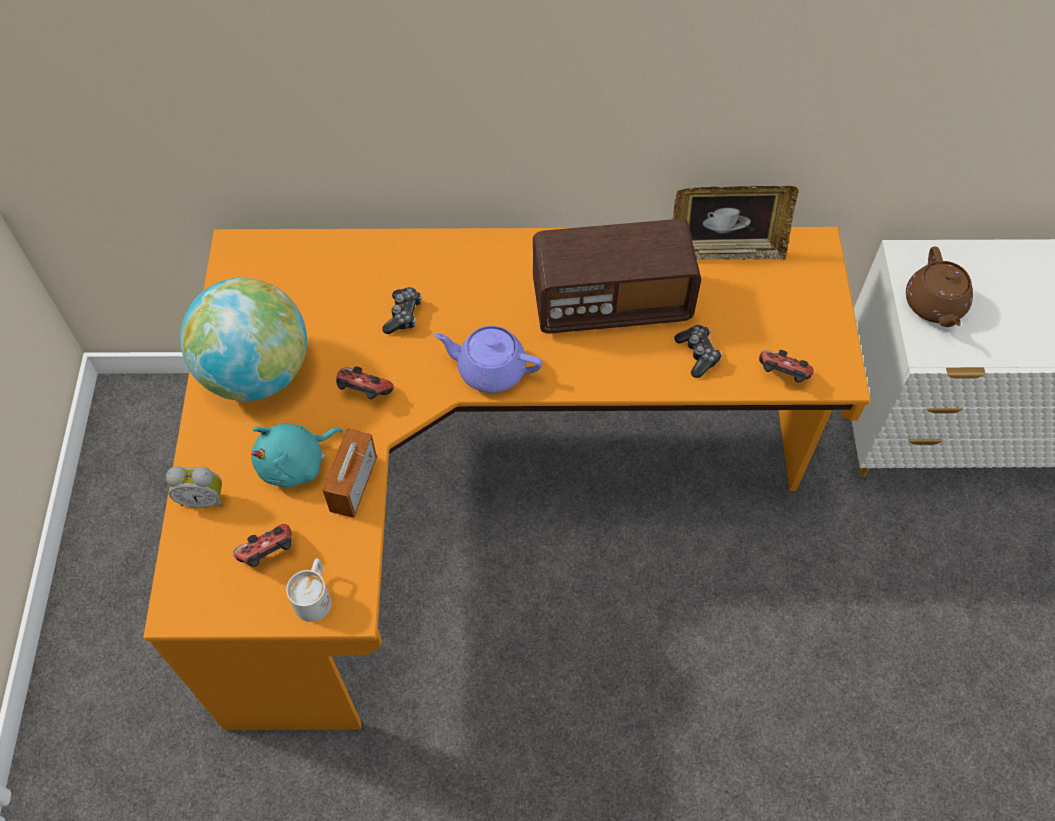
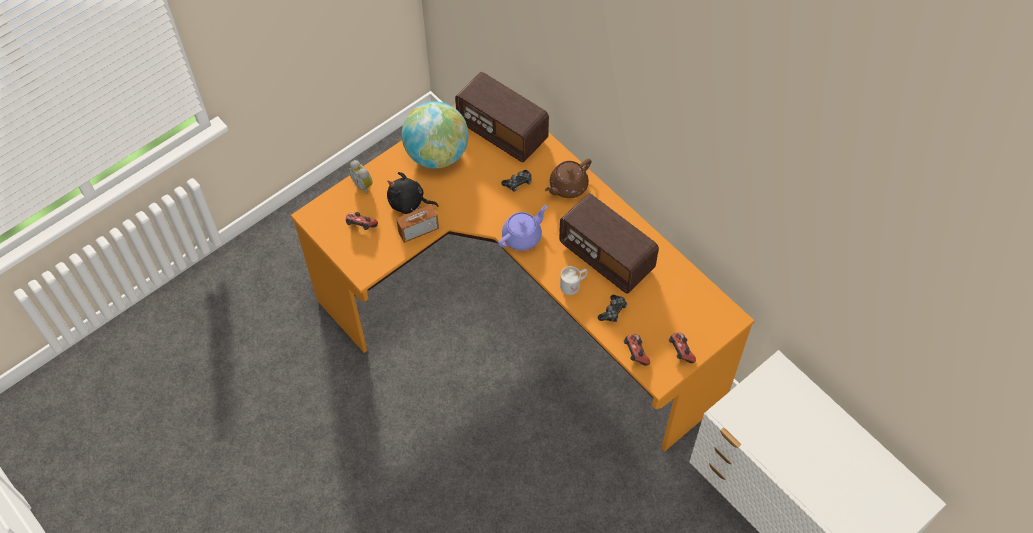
camera: 50 degrees right, 0 degrees up
turquoise plush toy [251,424,343,488] -> black plush toy [387,172,439,214]
white mug [286,558,331,622] -> white mug moved to [560,266,587,295]
game controller [336,367,394,399] -> game controller moved to [669,332,696,363]
purple teapot [433,326,542,393] -> purple teapot turned 75 degrees clockwise [498,205,548,251]
picture frame [673,186,799,260] -> none
brown teapot [906,246,973,327] -> brown teapot moved to [545,159,591,198]
none -> radio [455,72,549,162]

